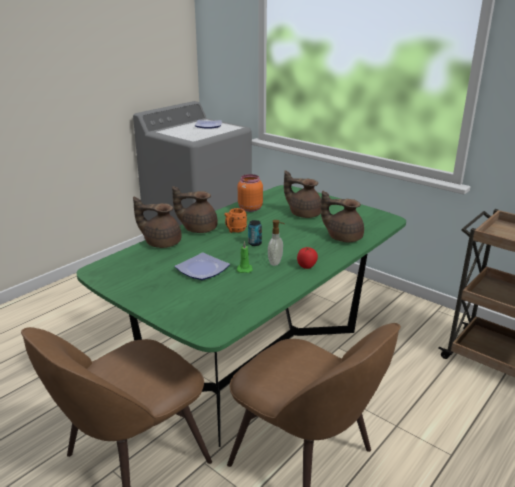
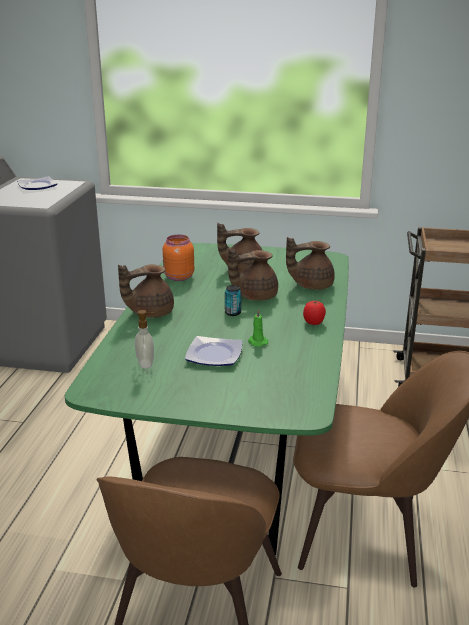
camera: 30 degrees left, 0 degrees up
brown teapot [133,197,182,248] -> brown teapot moved to [228,248,278,301]
orange mug [225,208,247,233] -> none
soap dispenser [268,220,284,266] -> soap dispenser moved to [135,310,154,369]

